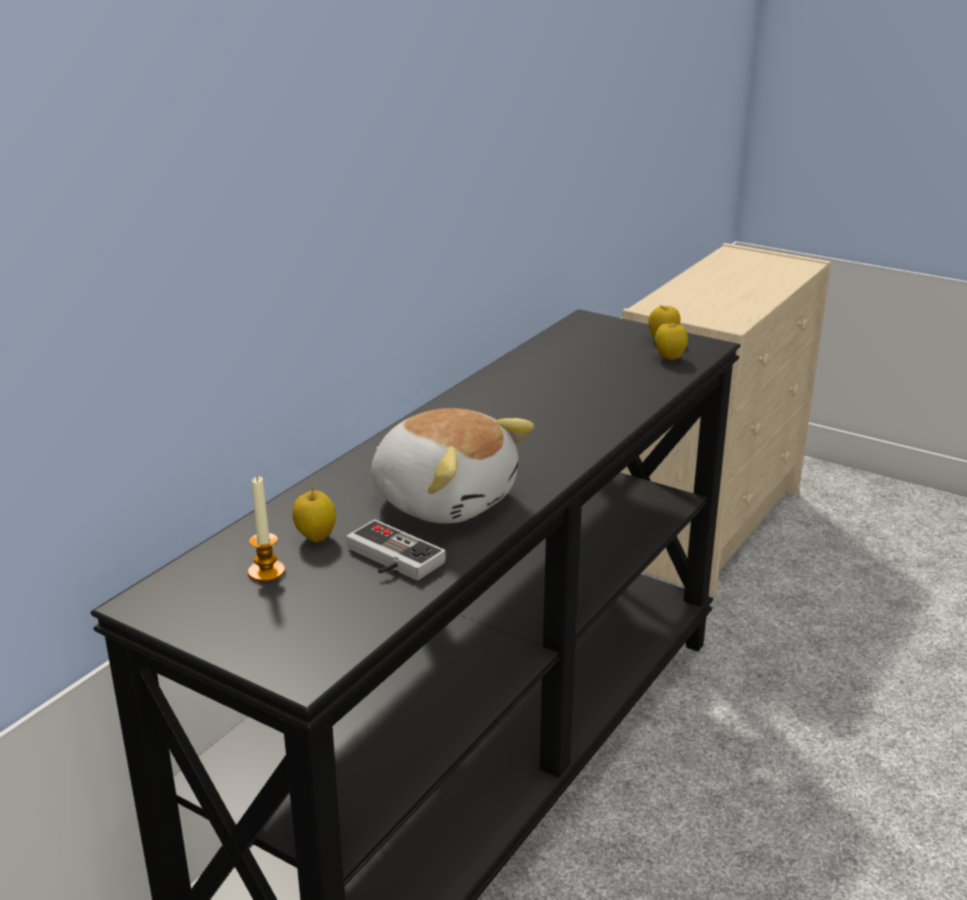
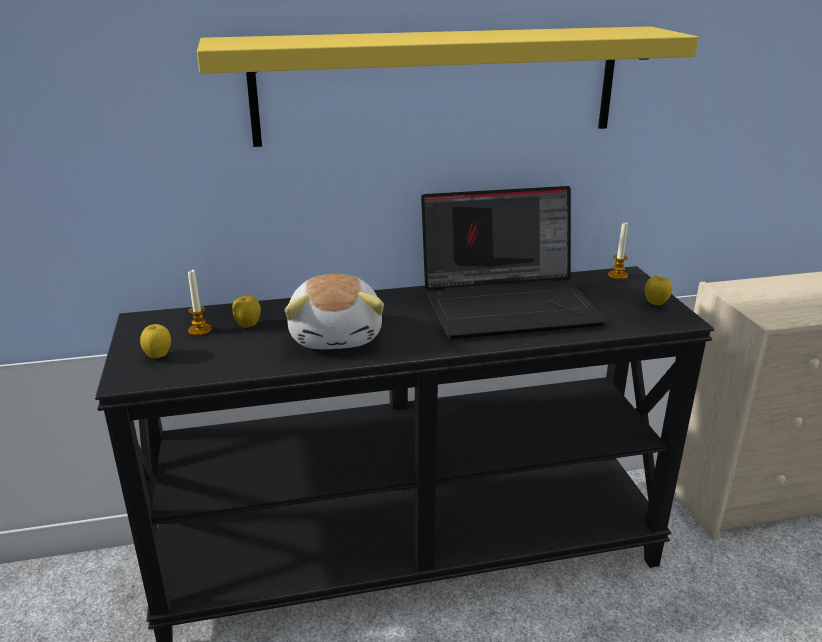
camera: 45 degrees right, 0 degrees up
game controller [346,519,446,580] -> none
apple [655,322,688,360] -> apple moved to [140,324,171,359]
none -> yellow shelf [197,26,699,147]
none -> laptop [421,186,606,339]
none -> candle [608,222,628,280]

